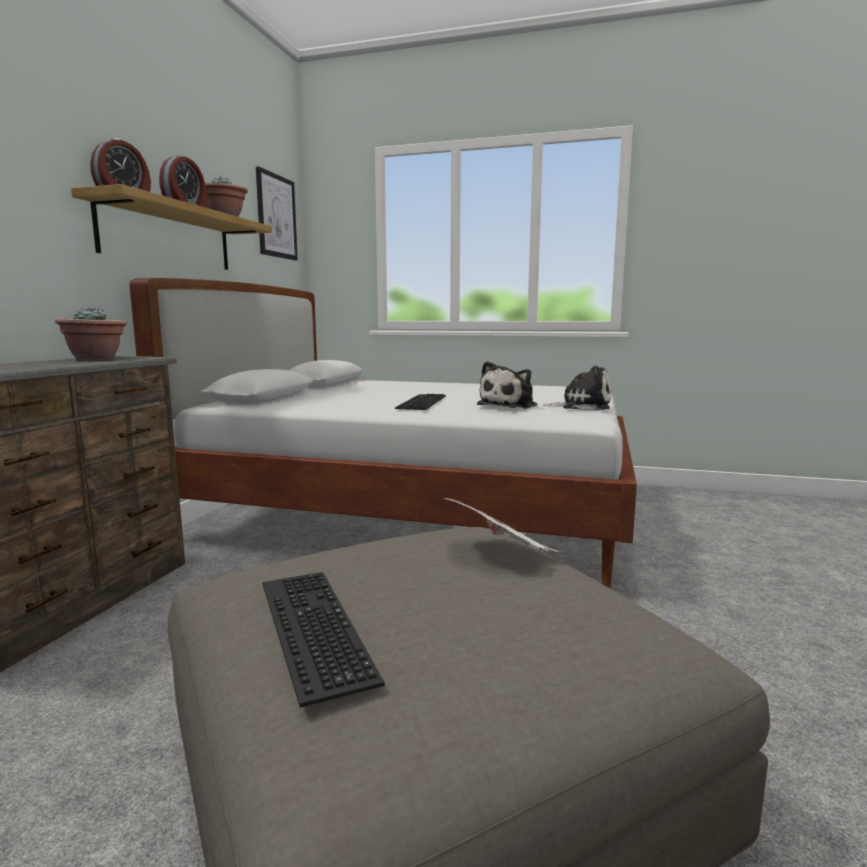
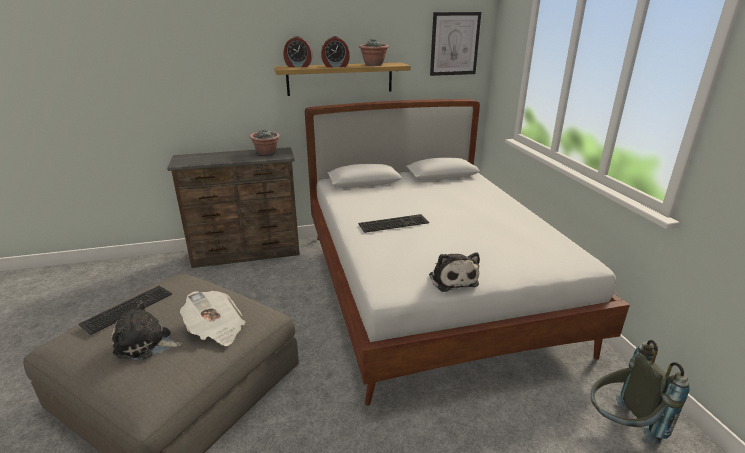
camera: 60 degrees right, 15 degrees up
plush toy [477,361,537,409] -> plush toy moved to [112,300,182,360]
none -> grey backpack [591,340,690,444]

